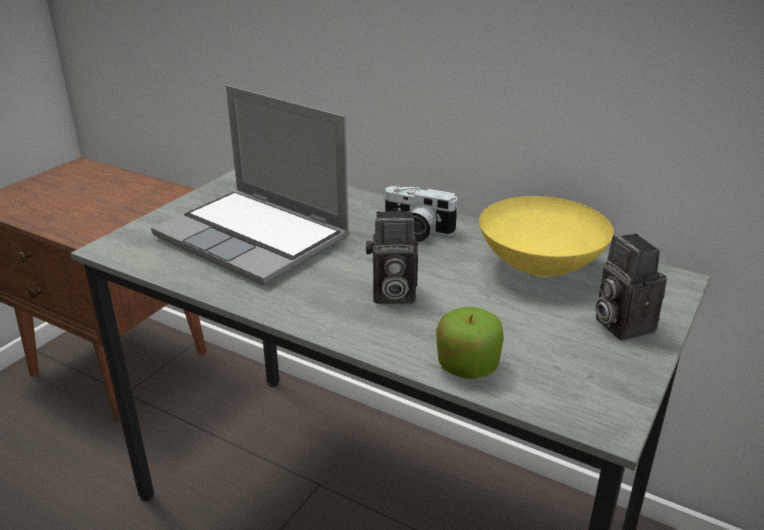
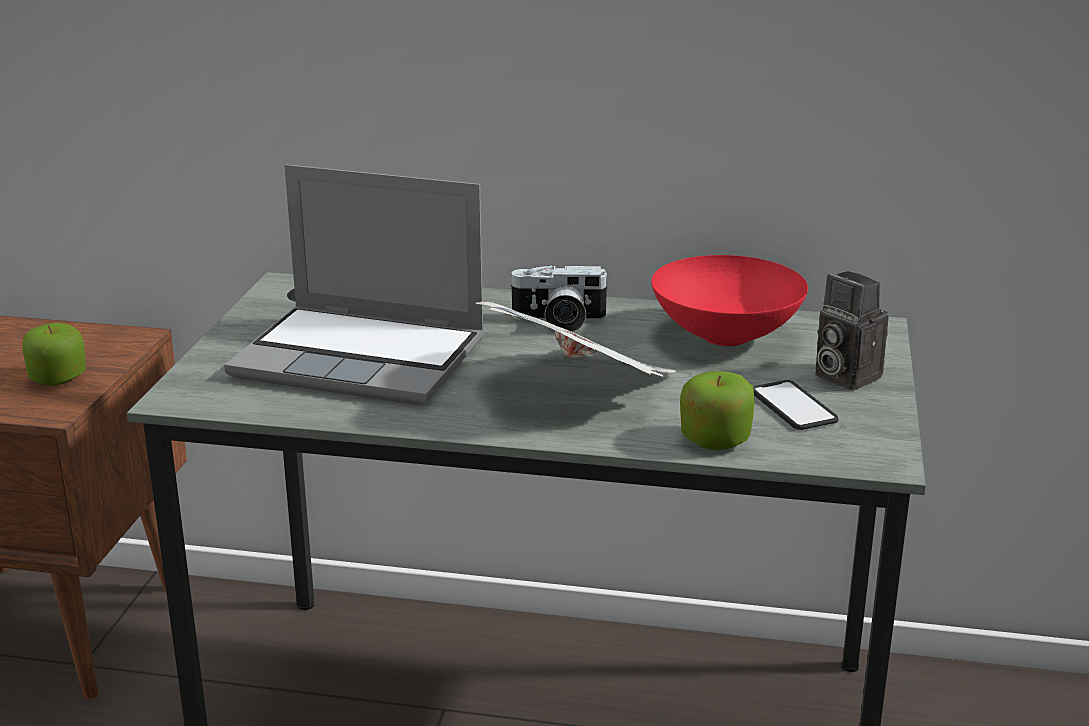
camera: 20 degrees left, 5 degrees down
camera [366,211,418,304] -> newspaper [476,302,677,377]
yellow bowl [479,196,613,277] -> red bowl [651,255,808,346]
none -> apple [22,323,86,386]
none -> phone [753,380,839,430]

